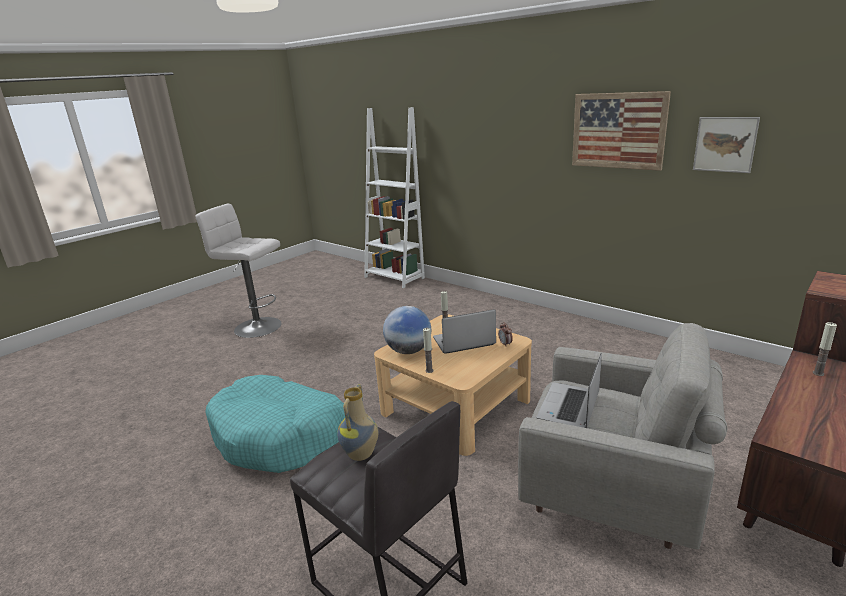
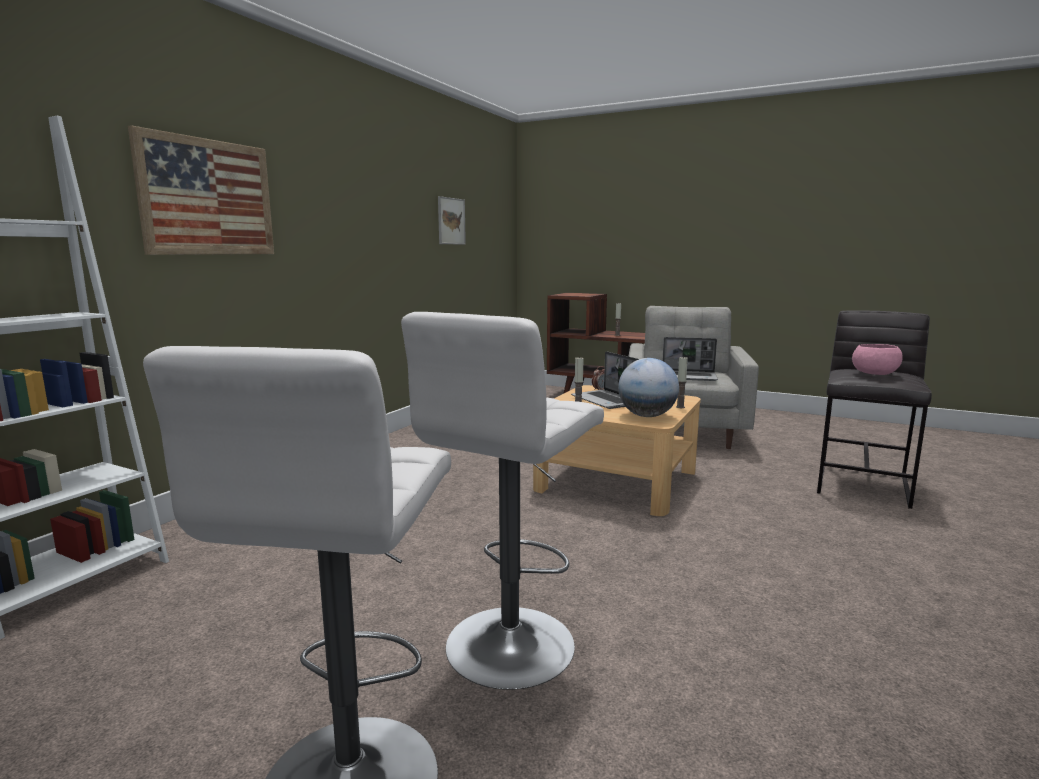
camera: 105 degrees left, 10 degrees down
turquoise dog bed [205,375,345,473] -> none
vase [337,384,379,461] -> pink bowl [852,344,903,375]
picture [572,91,671,171] -> picture moved to [128,125,274,255]
none -> white stool [401,312,604,690]

